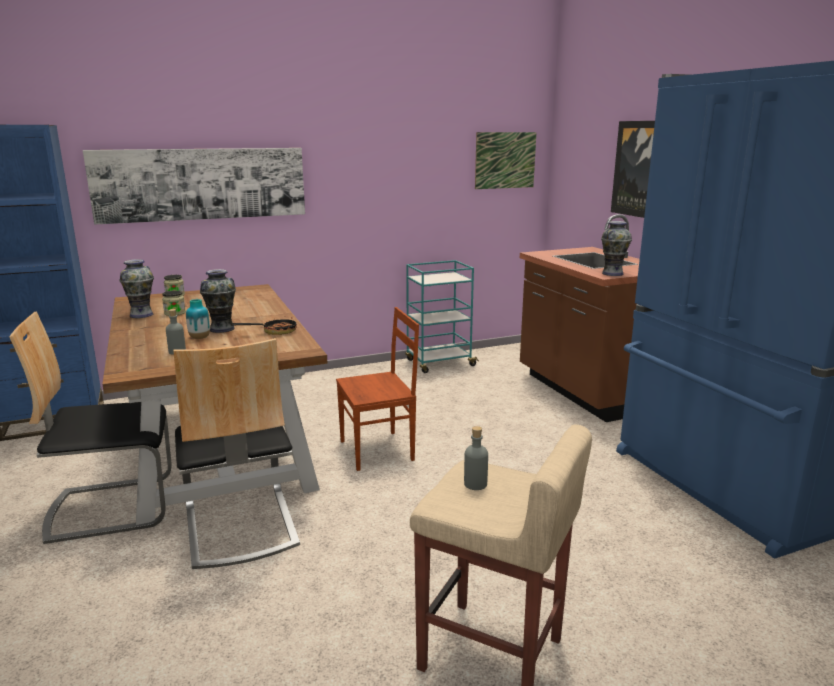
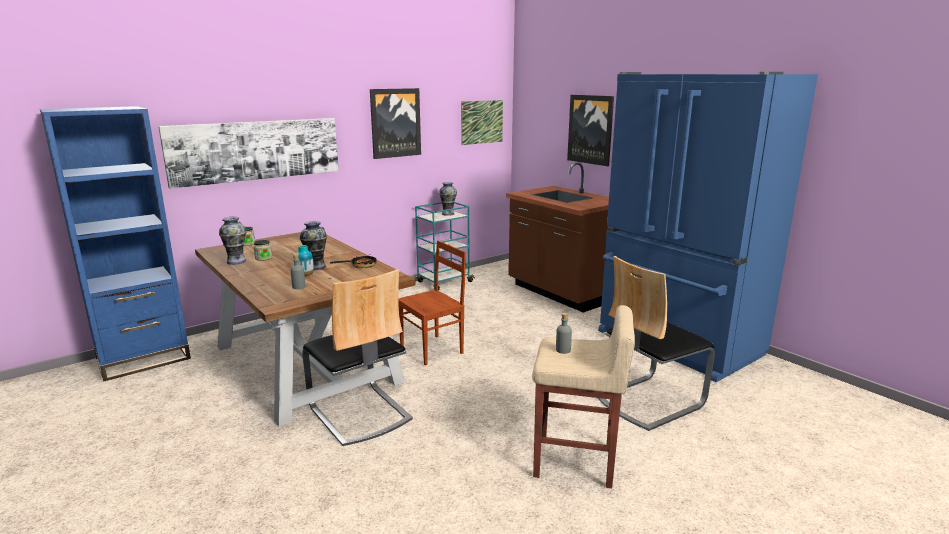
camera: 15 degrees left, 0 degrees up
chair [9,311,172,544] -> chair moved to [598,256,715,431]
vase [601,221,632,276] -> vase moved to [439,182,457,216]
none -> picture [370,88,421,159]

